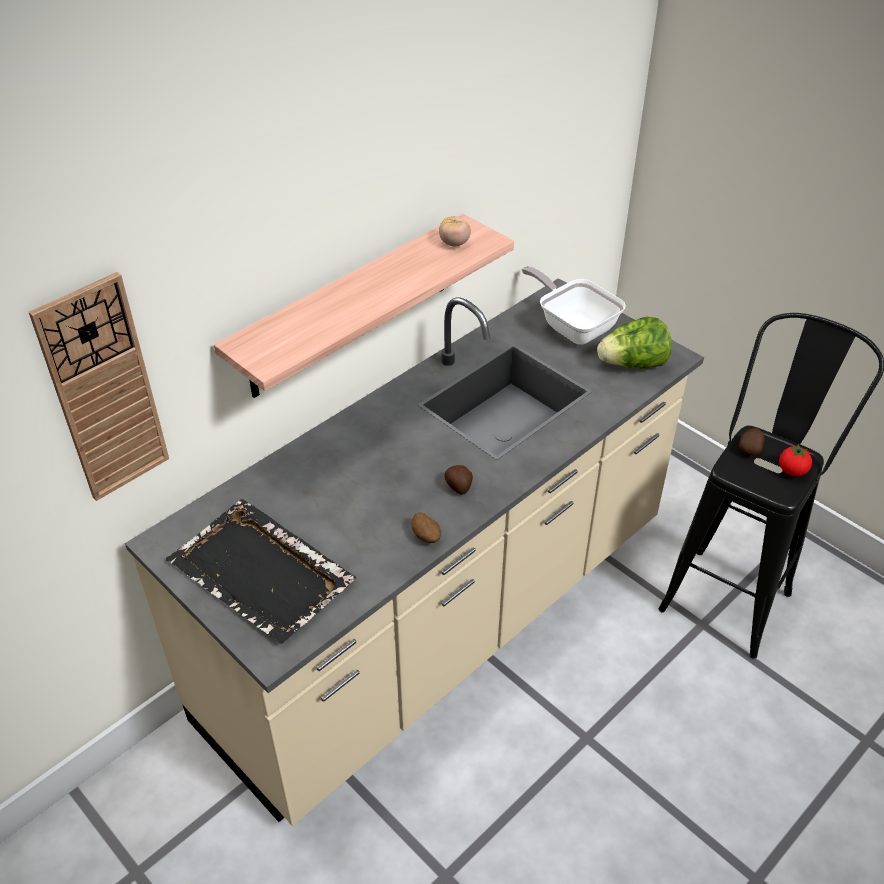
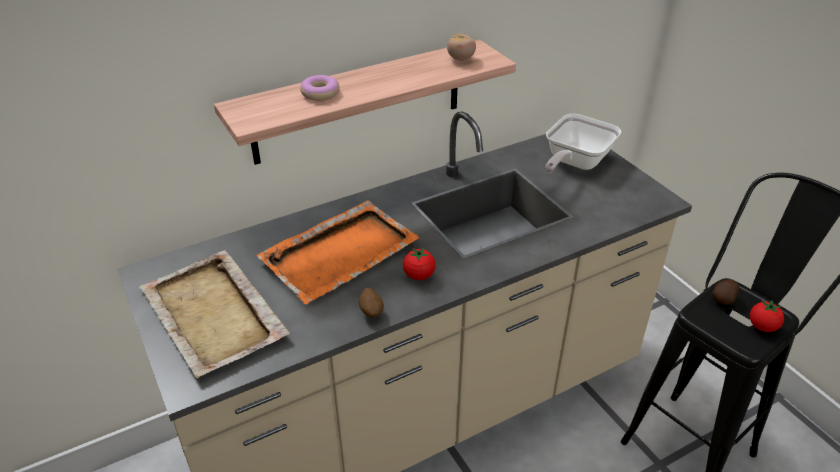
camera: 15 degrees right, 5 degrees down
wall clock [29,272,169,501] -> none
black tray [166,499,356,644] -> beige tray [139,250,290,378]
potato [445,465,473,495] -> tomato [403,248,436,280]
frying pan [521,266,626,345] -> frying pan turned 120 degrees counterclockwise [545,114,621,173]
lettuce [597,317,672,369] -> none
none -> orange tray [257,200,419,304]
none -> donut [300,75,340,101]

